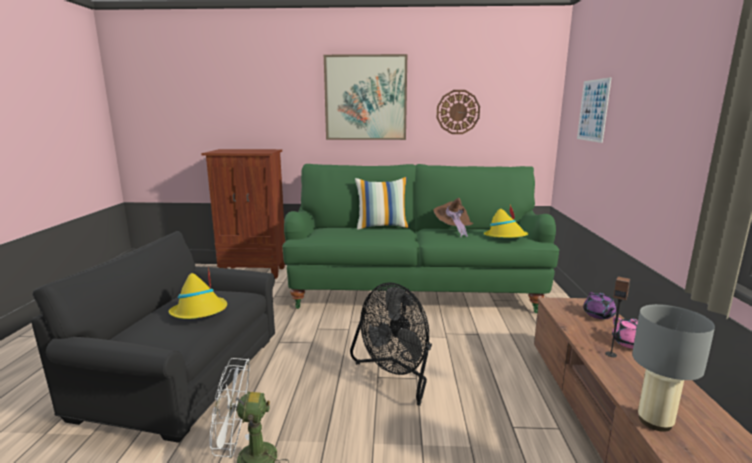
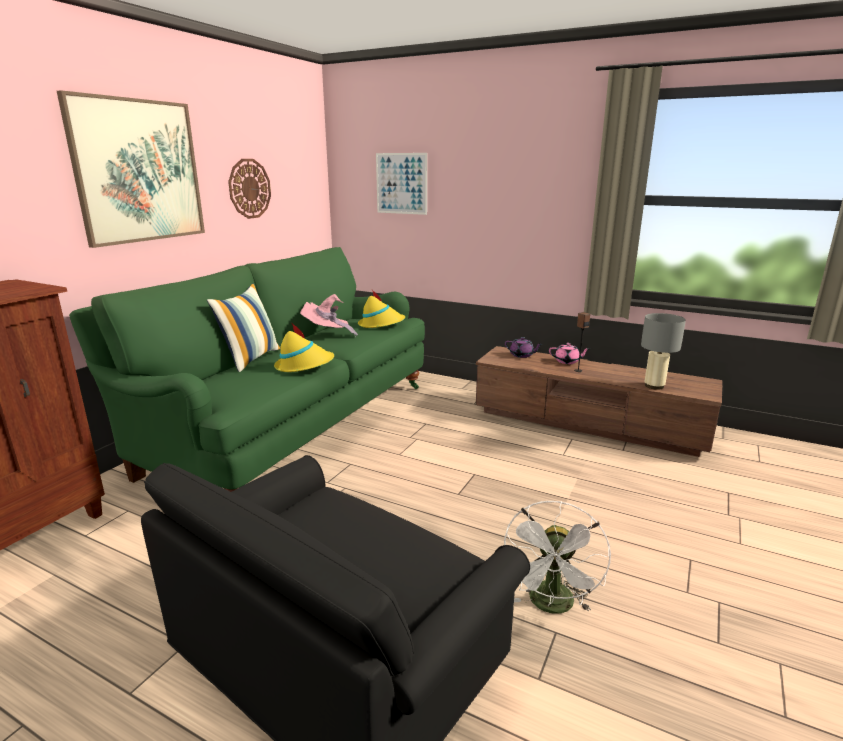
camera: 65 degrees left, 5 degrees up
yellow hat [169,266,227,319] -> yellow hat moved to [274,322,334,372]
black fan [350,283,432,406] -> none
brown hat [433,198,473,237] -> pink hat [300,294,358,338]

